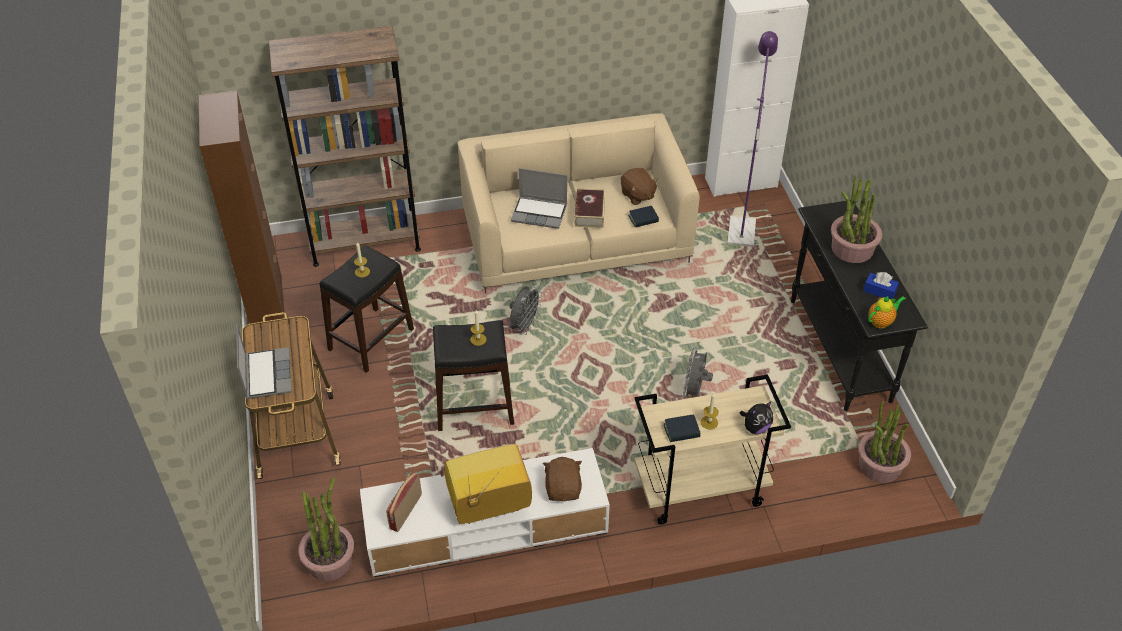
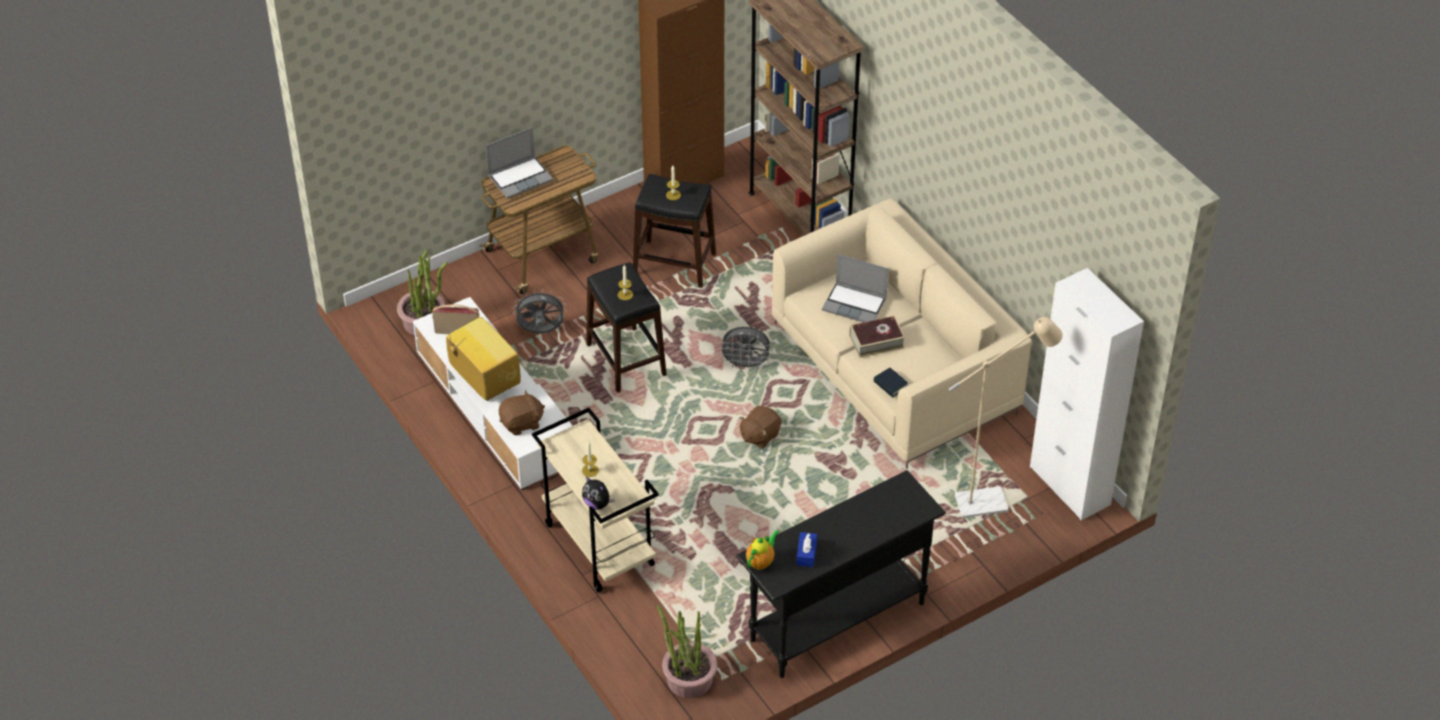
camera: 70 degrees right, 0 degrees up
laptop [511,168,567,229] -> laptop turned 60 degrees counterclockwise [822,254,888,322]
brown plush toy [620,168,658,205] -> brown plush toy moved to [739,406,782,449]
book [664,414,701,442] -> none
grey fan [683,347,713,399] -> grey fan moved to [513,289,567,333]
purple floor lamp [727,31,778,247] -> beige floor lamp [948,317,1063,518]
potted plant [831,176,882,263] -> none
teapot [868,296,906,328] -> teapot turned 90 degrees counterclockwise [746,530,779,570]

